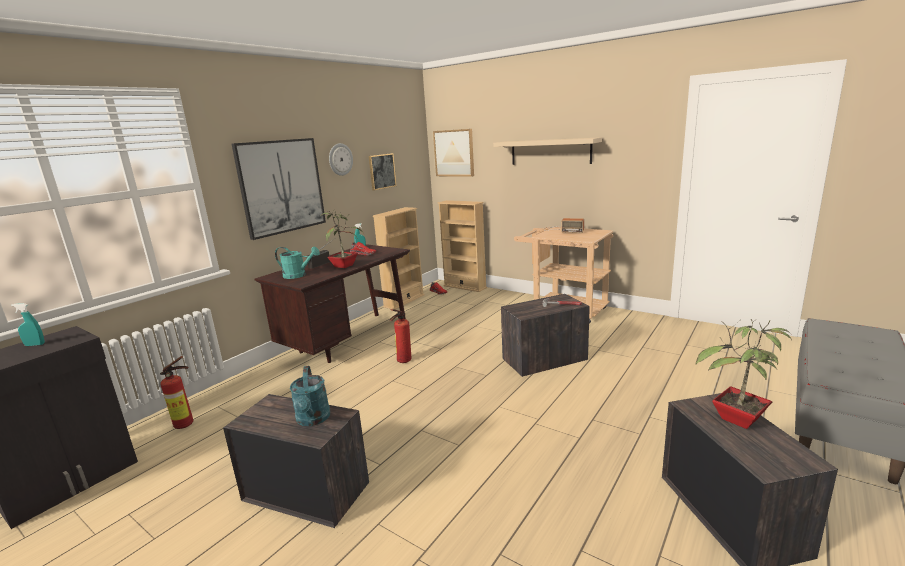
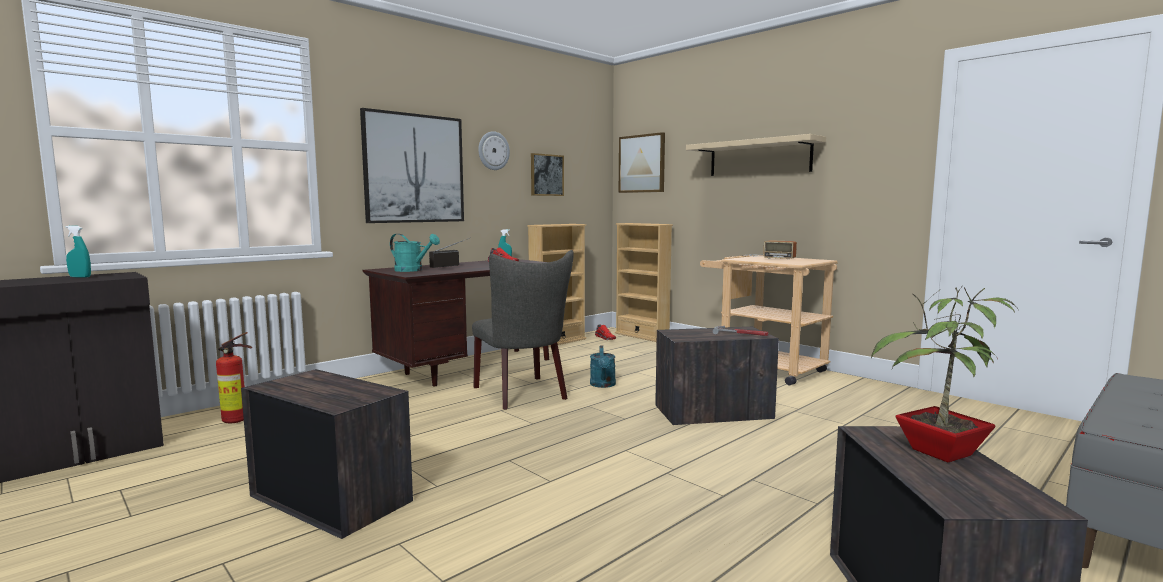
camera: 10 degrees right, 10 degrees down
turquoise watering can [290,366,330,426] -> turquoise watering can moved to [590,345,616,388]
potted plant [319,211,364,268] -> none
fire extinguisher [390,309,411,363] -> grey chair [472,250,574,409]

